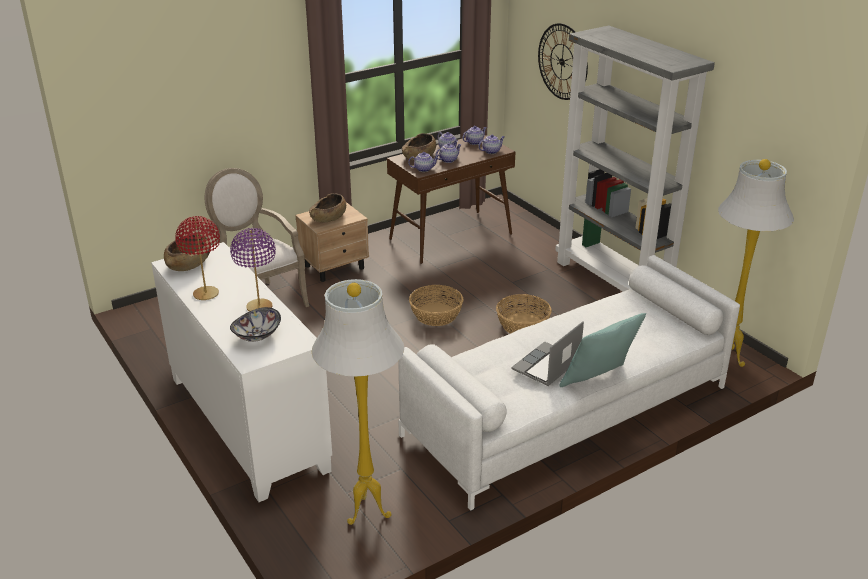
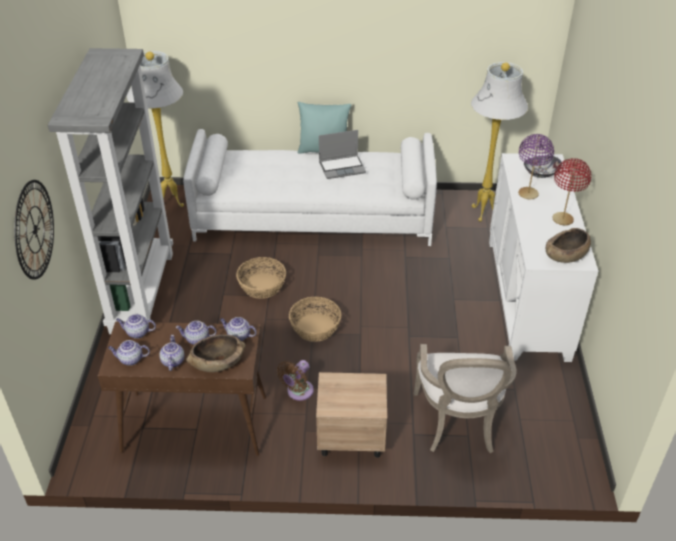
camera: 145 degrees left, 10 degrees up
brown bowl [309,193,346,222] -> none
none -> brown fan [277,360,314,401]

